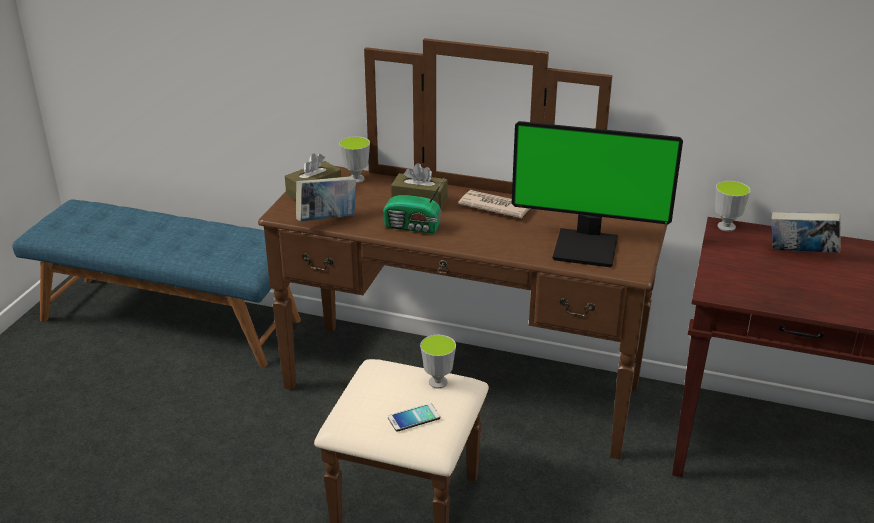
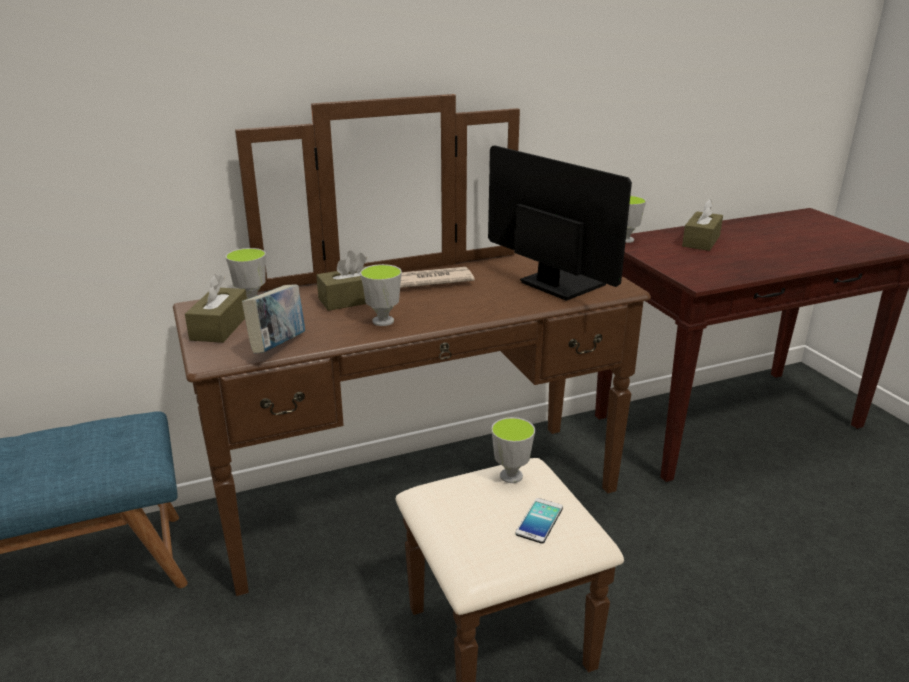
camera: 40 degrees left, 5 degrees down
radio [383,177,445,233] -> cup [360,264,402,326]
monitor [512,121,683,267] -> monitor turned 105 degrees counterclockwise [488,145,632,301]
book [771,212,841,253] -> brown tissue box [682,199,723,251]

